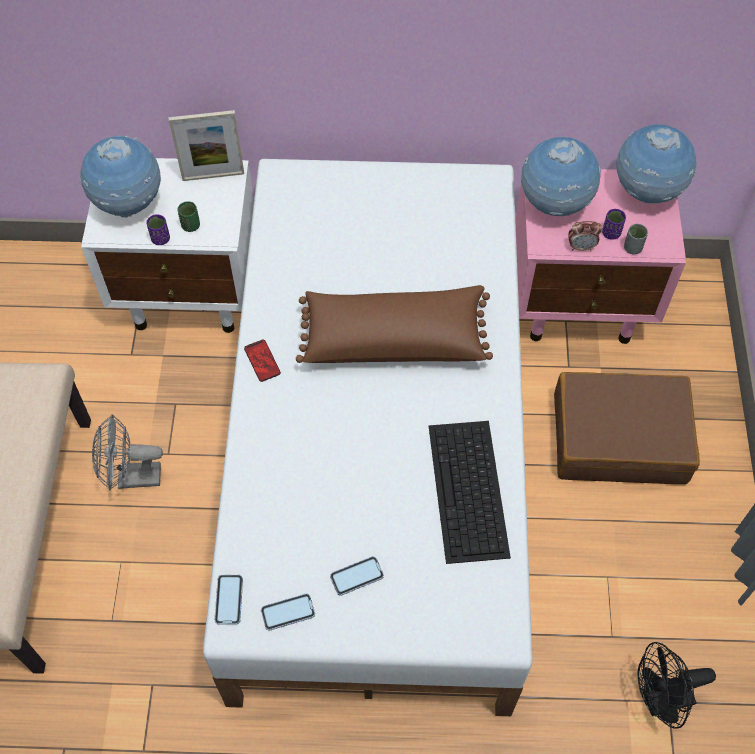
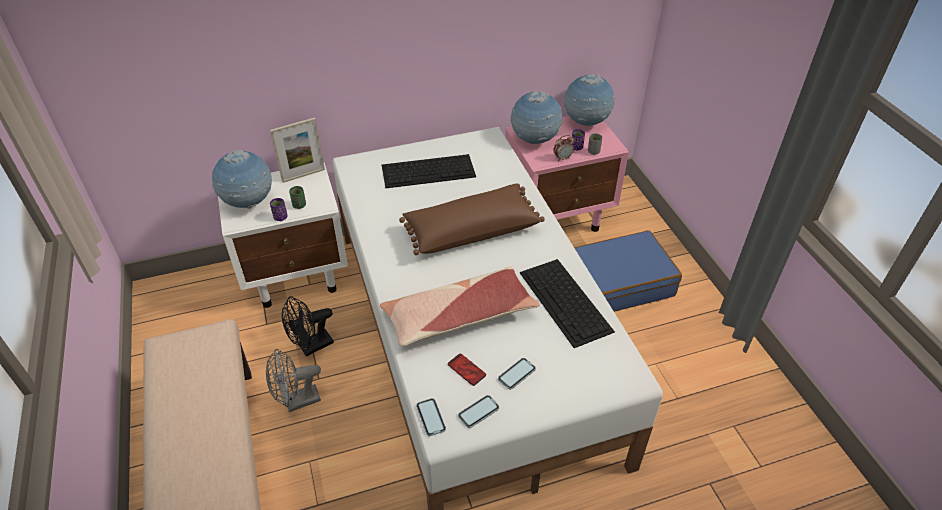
camera: 20 degrees left, 15 degrees down
phone [244,340,281,382] -> phone moved to [448,354,486,386]
brown suitcase [554,372,700,484] -> blue suitcase [574,230,682,312]
black fan [637,642,716,729] -> black fan moved to [282,296,334,357]
none -> pillow [380,266,540,346]
none -> keyboard [382,154,476,188]

